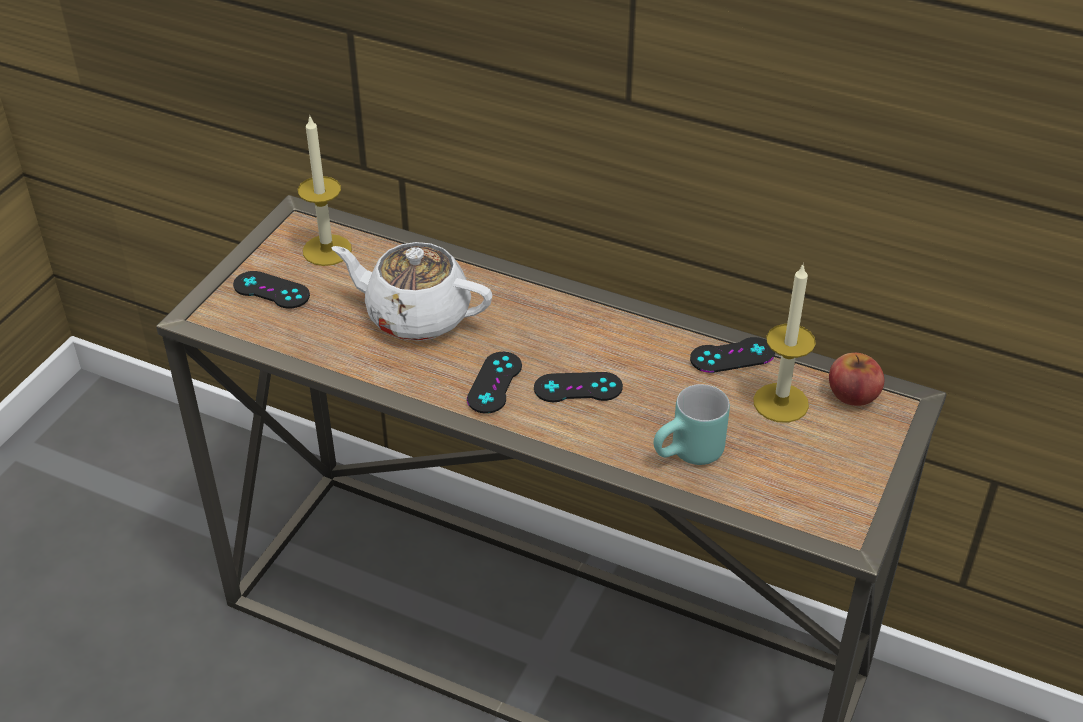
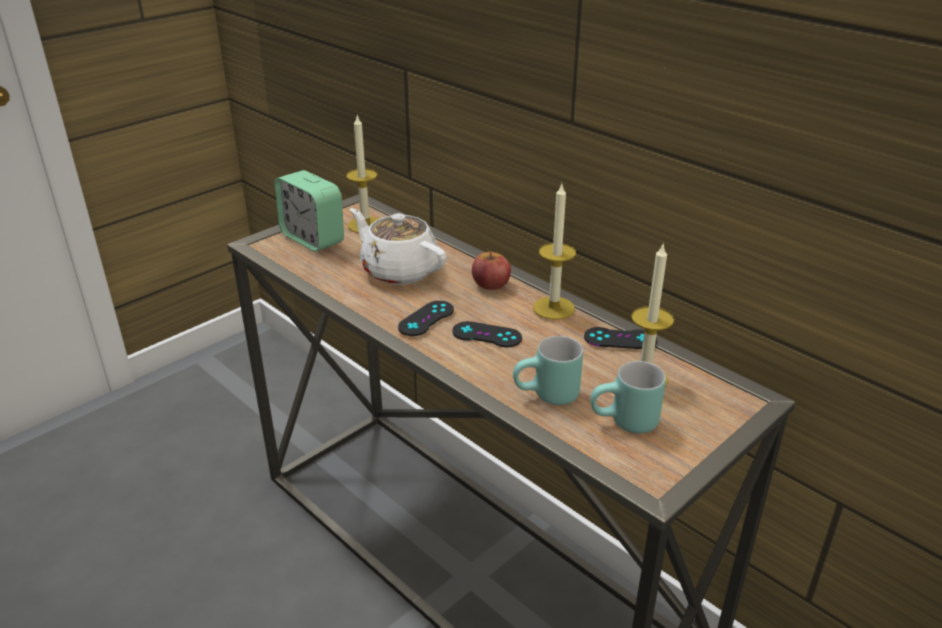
camera: 20 degrees right, 10 degrees down
black game controller [233,271,310,309] -> alarm clock [275,170,344,252]
apple [829,353,884,406] -> apple moved to [472,249,511,290]
none -> candle [533,184,576,320]
none -> turquoise mug [590,361,666,434]

